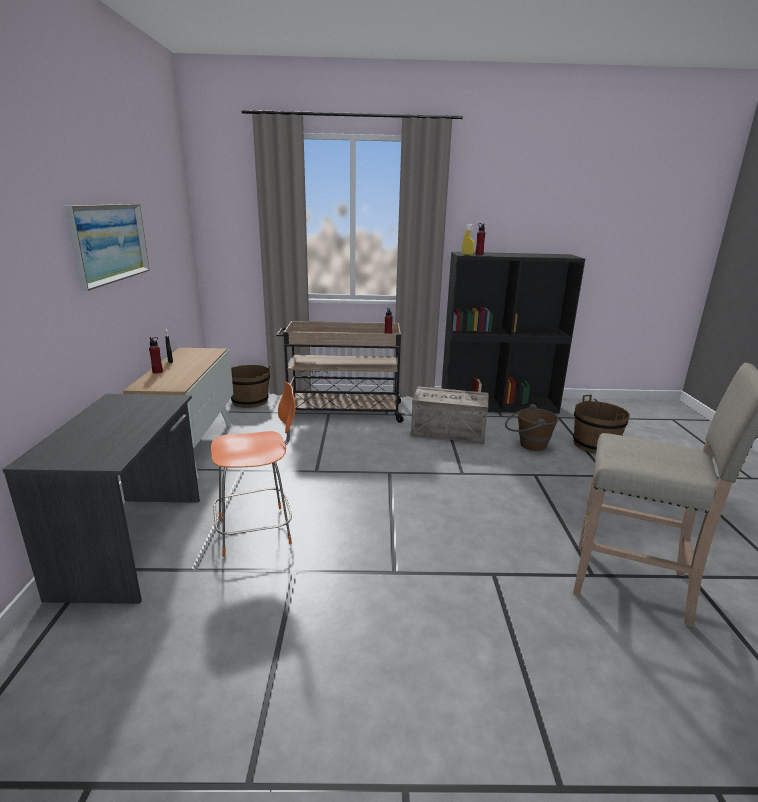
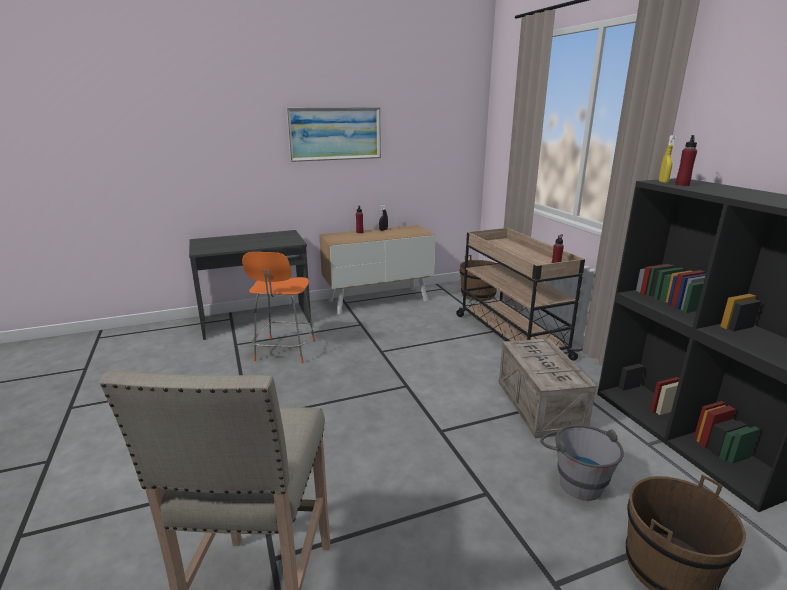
camera: 70 degrees right, 0 degrees up
orange chair [211,382,296,557] -> orange chair turned 45 degrees clockwise [242,252,315,363]
brown bucket [505,404,559,451] -> grey bucket [540,425,624,501]

